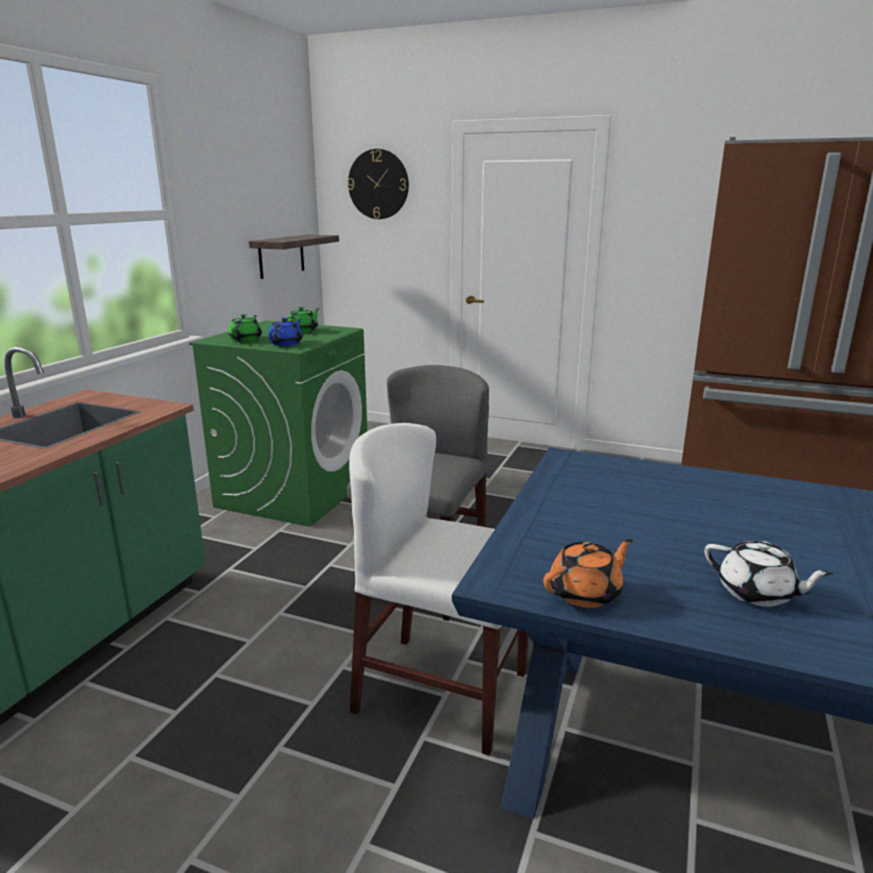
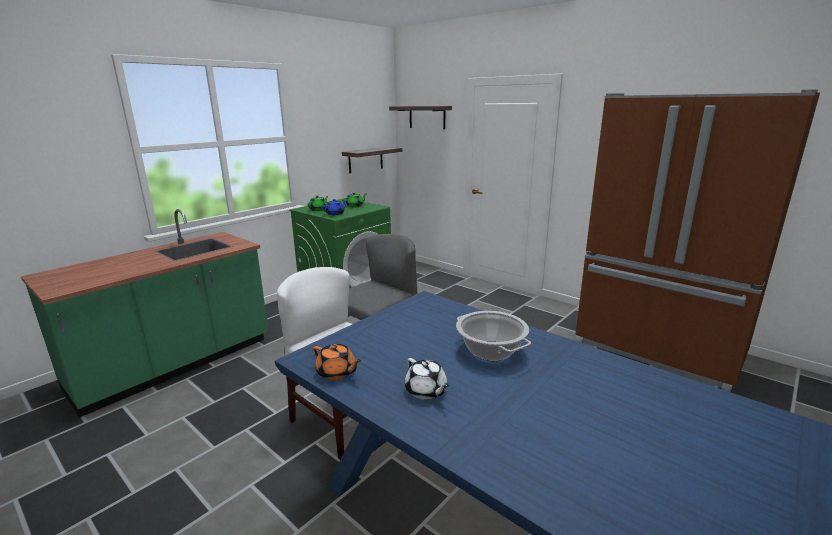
camera: 20 degrees right, 0 degrees up
wall clock [347,149,409,219] -> shelf [389,106,452,129]
orange teapot [543,539,633,608] -> orange teapot turned 45 degrees clockwise [313,344,361,380]
none -> cooking pot [456,311,531,361]

